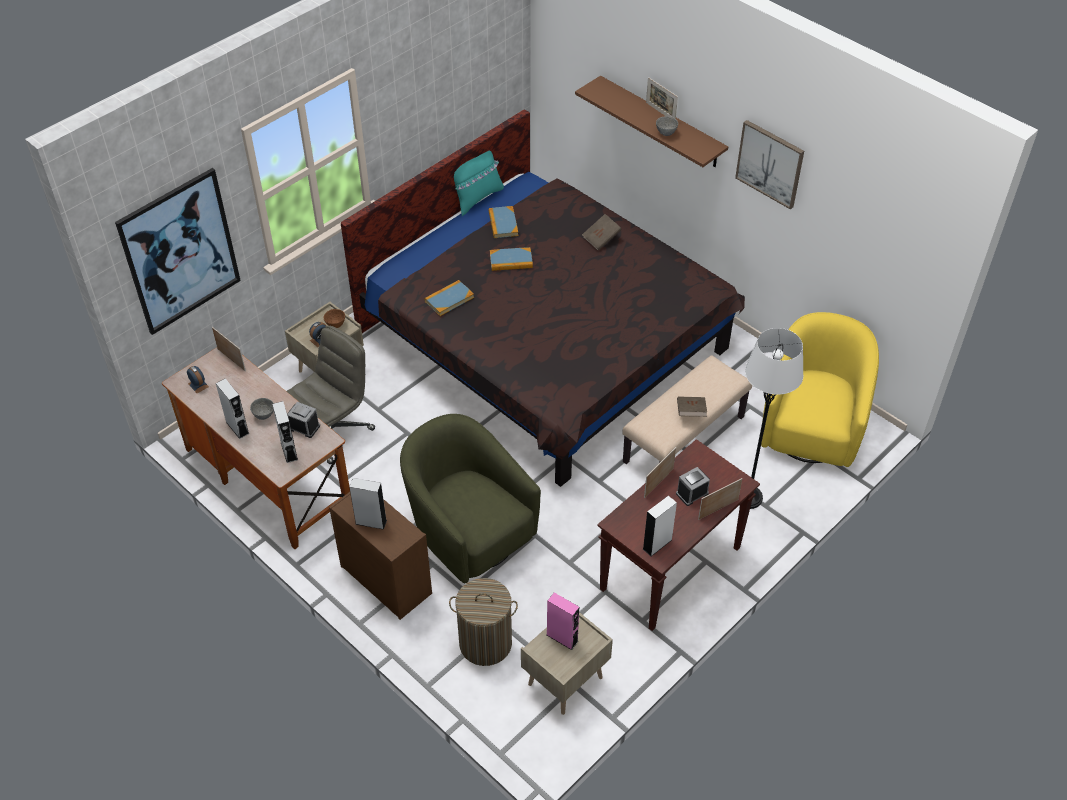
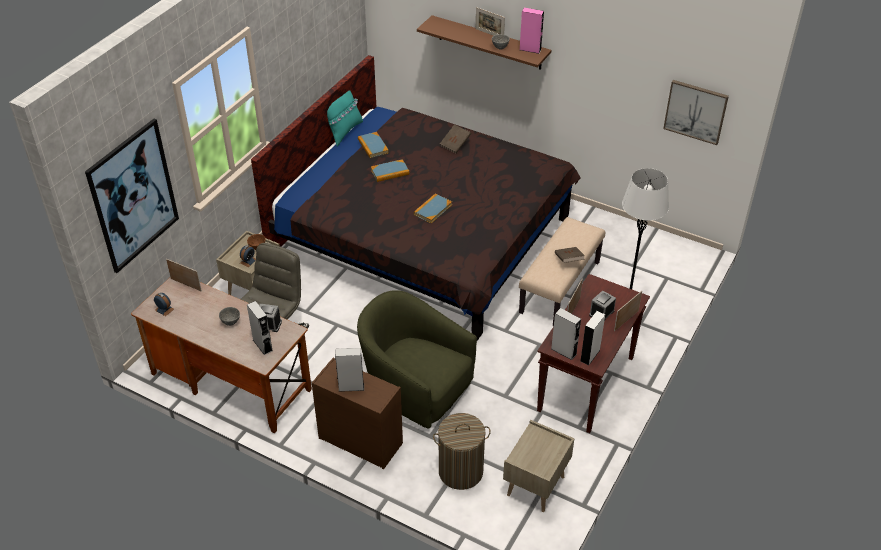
camera: 15 degrees left, 5 degrees down
grey speaker [216,379,249,439] -> grey speaker moved to [551,308,581,360]
book [425,280,474,316] -> book moved to [414,194,452,223]
pink speaker [547,593,579,650] -> pink speaker moved to [519,8,544,54]
picture [735,120,804,209] -> picture moved to [663,80,729,145]
yellow armchair [761,312,879,467] -> none

